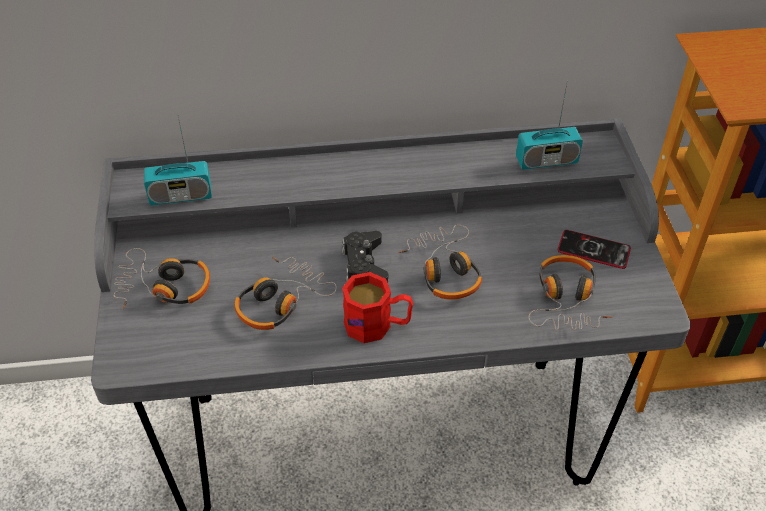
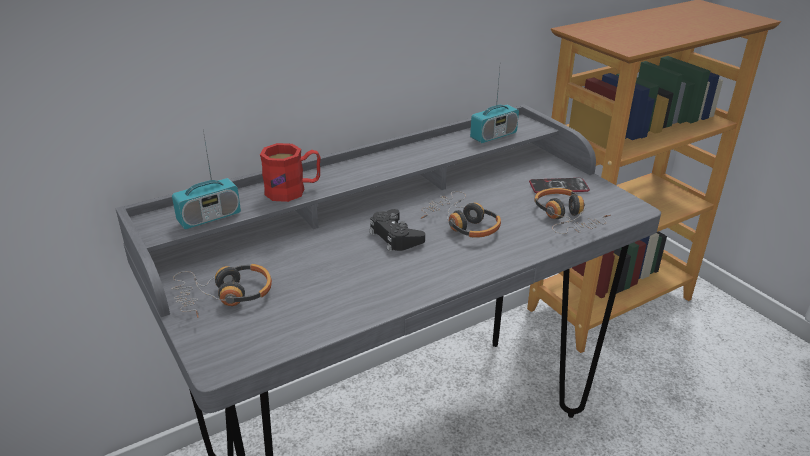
camera: 25 degrees left, 15 degrees down
headphones [235,257,337,330] -> none
red mug [342,272,413,343] -> red mug moved to [260,143,320,202]

